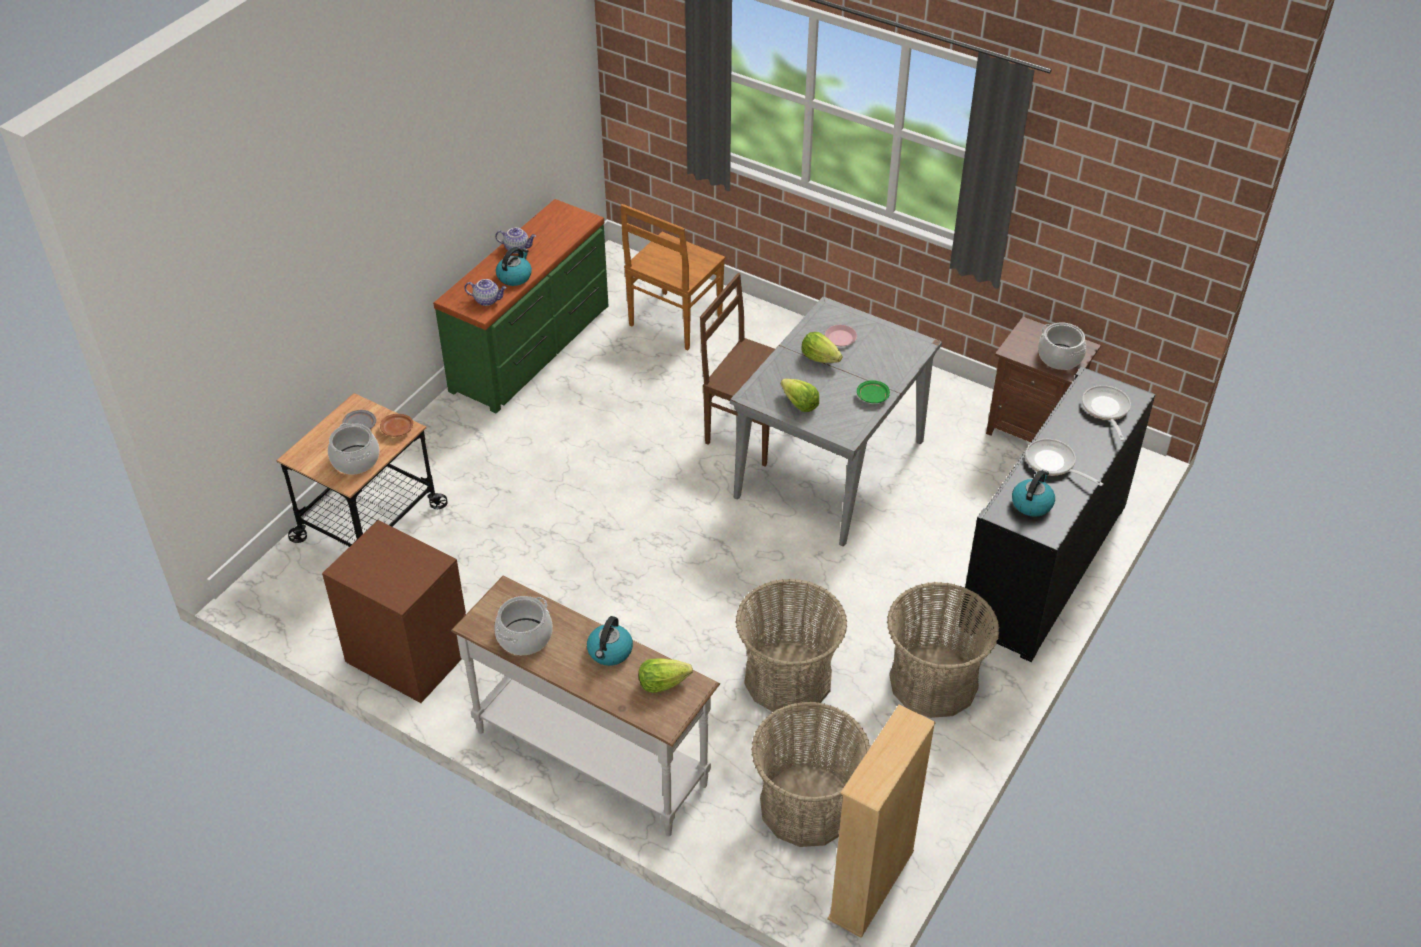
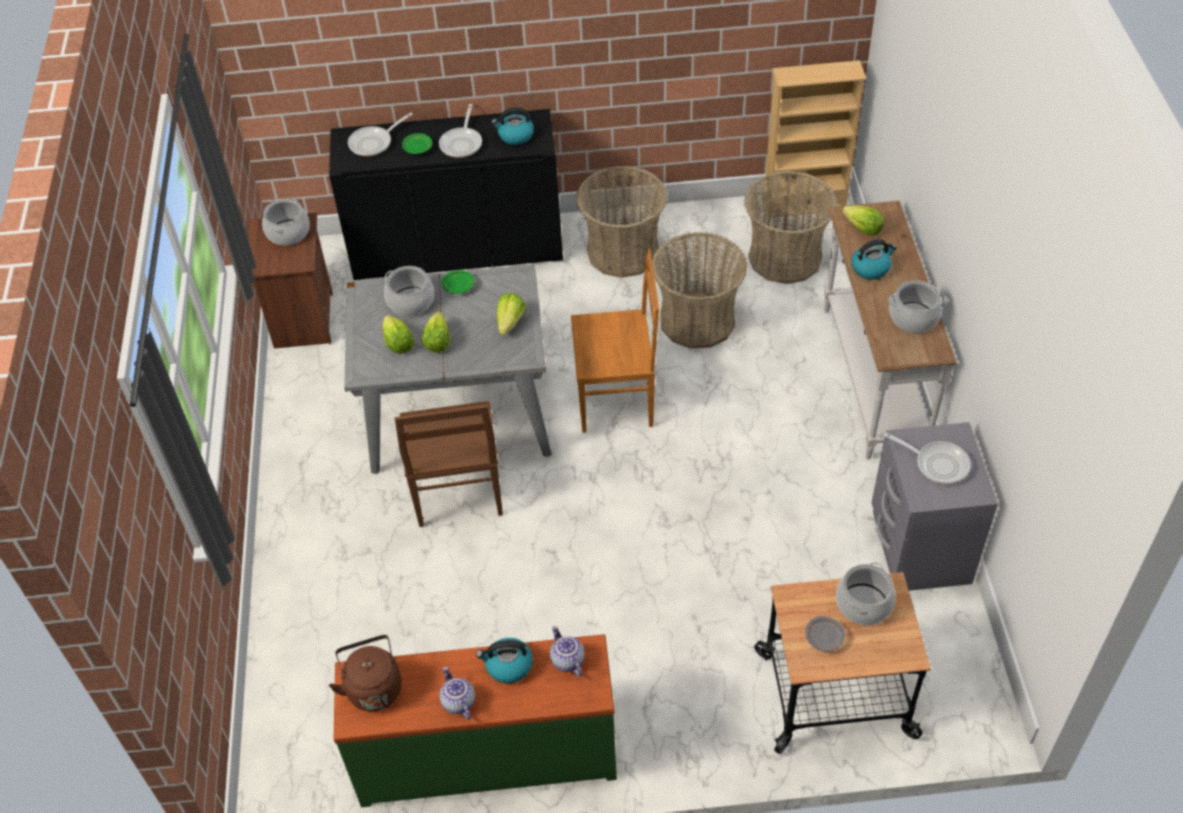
camera: 125 degrees left, 5 degrees up
brown nightstand [322,520,466,703] -> grey nightstand [871,422,998,591]
brown plate [380,414,413,437] -> none
brown chair [621,204,725,350] -> brown chair moved to [571,249,659,433]
pink plate [825,325,857,346] -> lettuce [382,315,415,354]
none -> brown kettle [329,635,402,711]
none -> cooking pot [384,266,434,316]
none -> green plate [402,133,432,154]
none -> frying pan [883,432,971,484]

